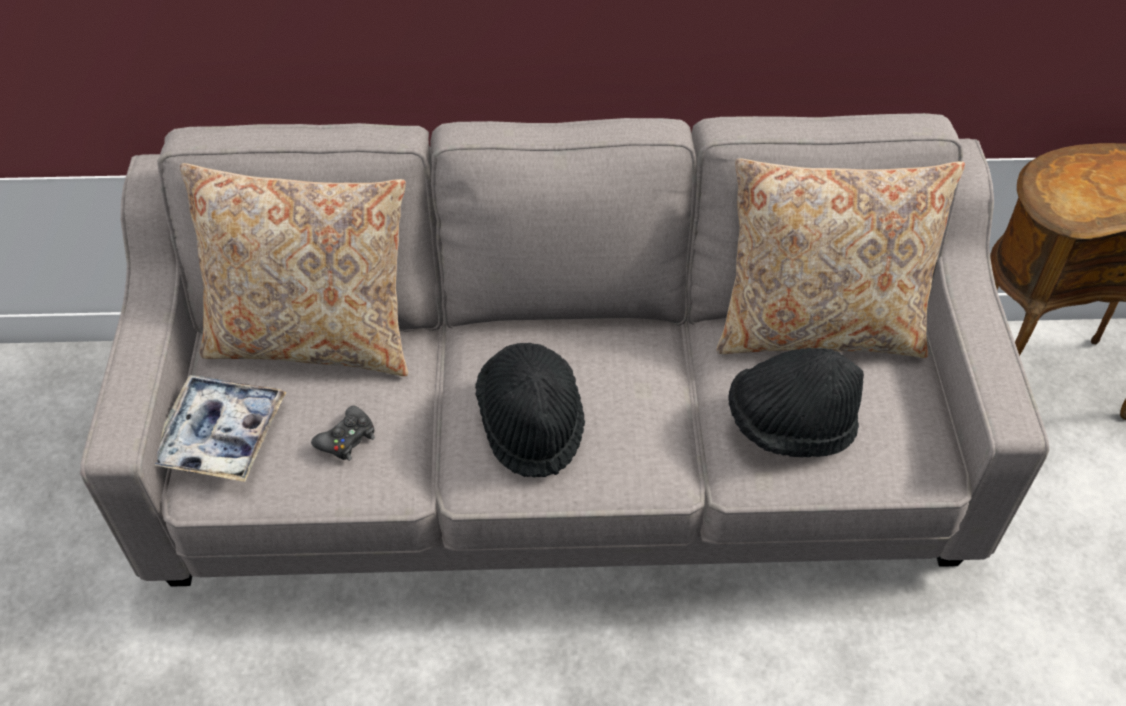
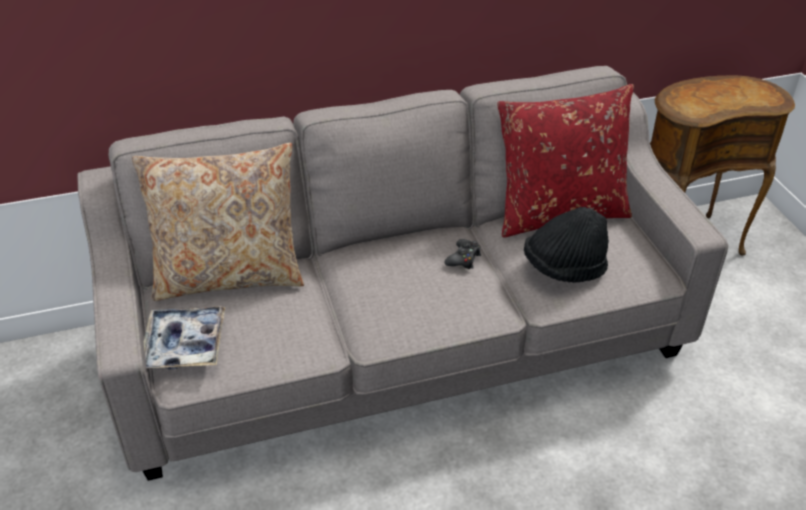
camera: 15 degrees left, 10 degrees down
black game controller [311,405,375,461] -> black game controller moved to [444,239,481,269]
black hat [475,343,585,478] -> none
beige pillow [717,158,965,358] -> red pillow [497,84,634,237]

